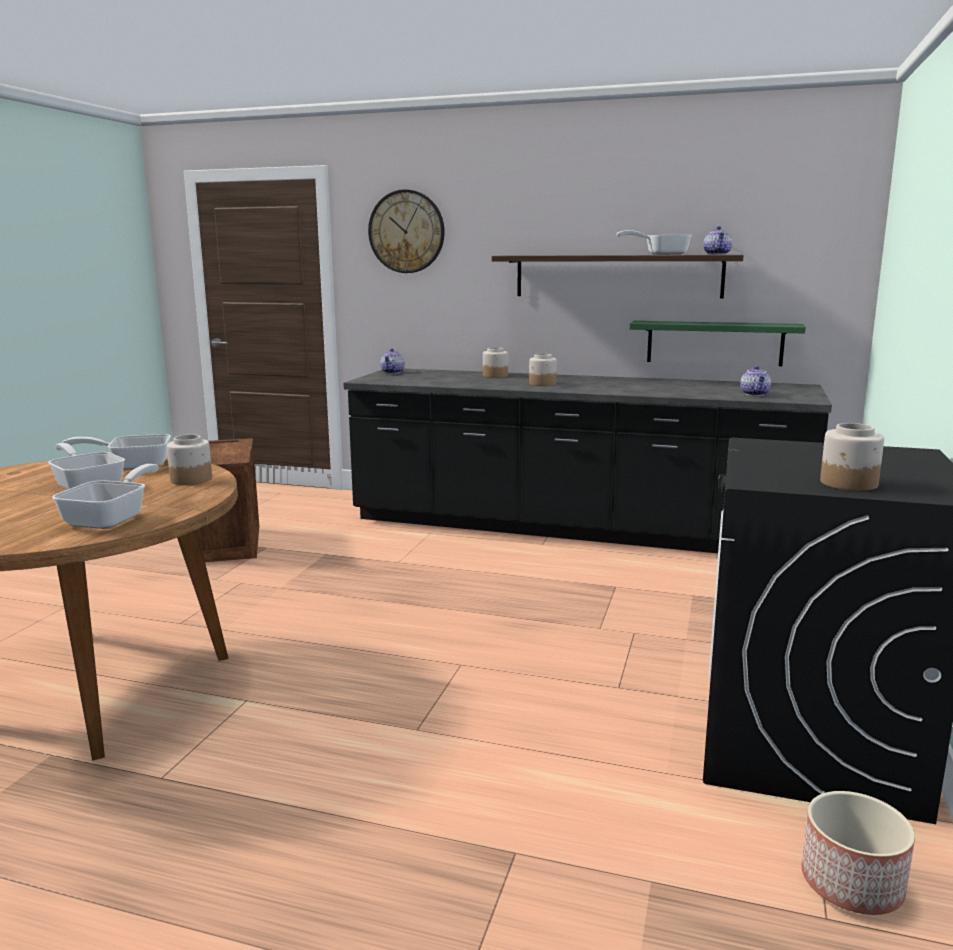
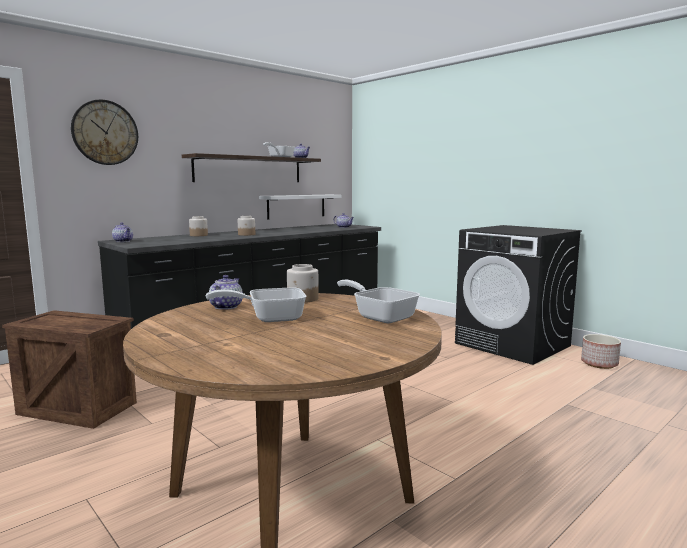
camera: 60 degrees left, 5 degrees down
frying pan [62,434,171,470] -> teapot [209,275,243,310]
green shelf [629,321,806,366] -> white shelf [259,195,342,219]
jar [820,423,884,491] -> none

